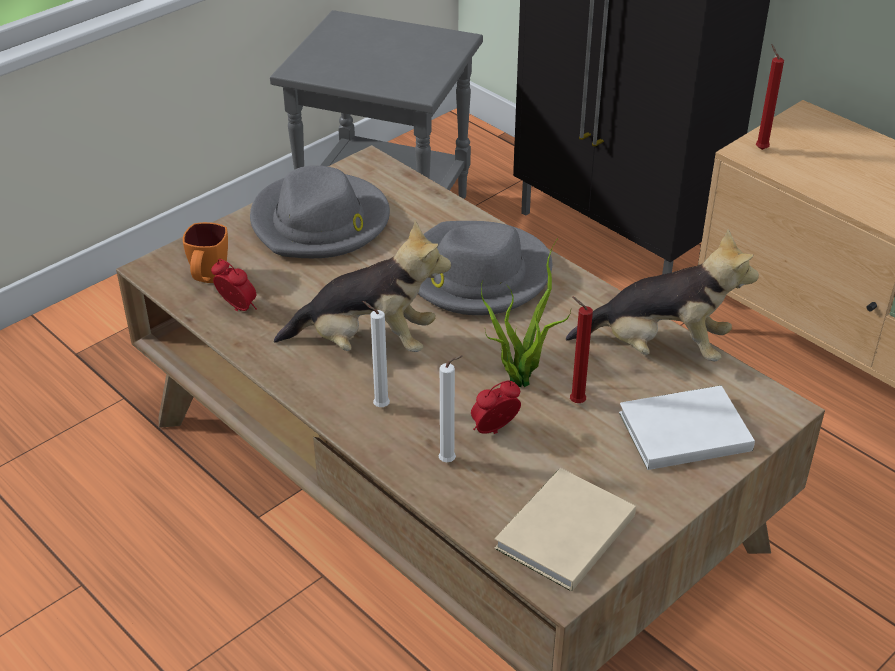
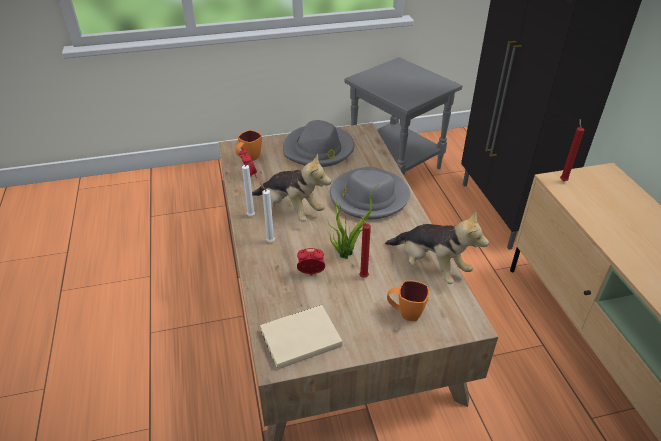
camera: 30 degrees right, 0 degrees up
white candle [439,355,463,462] -> white candle moved to [242,162,255,216]
white book [619,385,755,470] -> orange mug [387,280,429,321]

